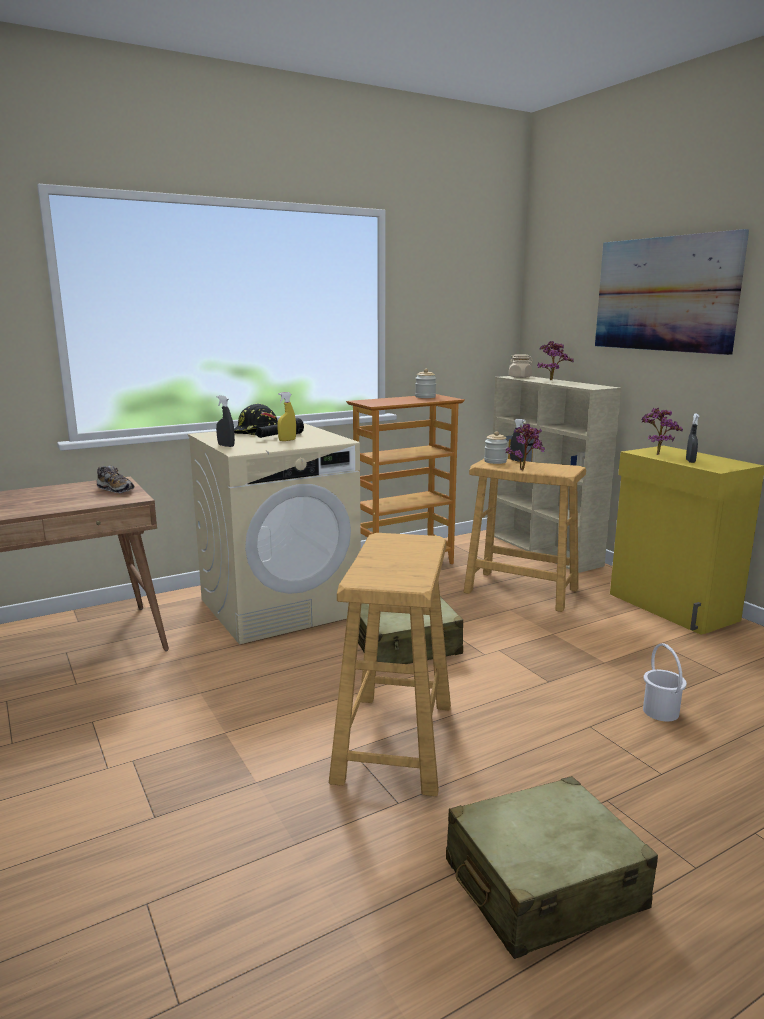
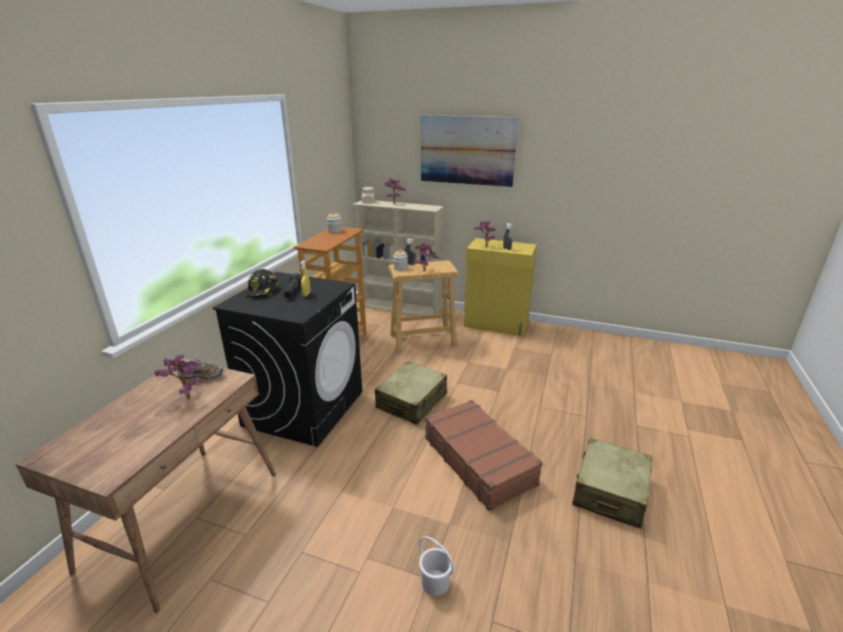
camera: 40 degrees left, 10 degrees up
beige washing machine [188,424,361,644] -> black washing machine [213,272,362,447]
grey spray bottle [216,395,235,447] -> none
beige stool [329,533,451,796] -> brown suitcase [425,400,543,511]
white bucket [643,643,687,722] -> white bucket moved to [419,536,454,596]
none -> potted plant [154,355,200,399]

